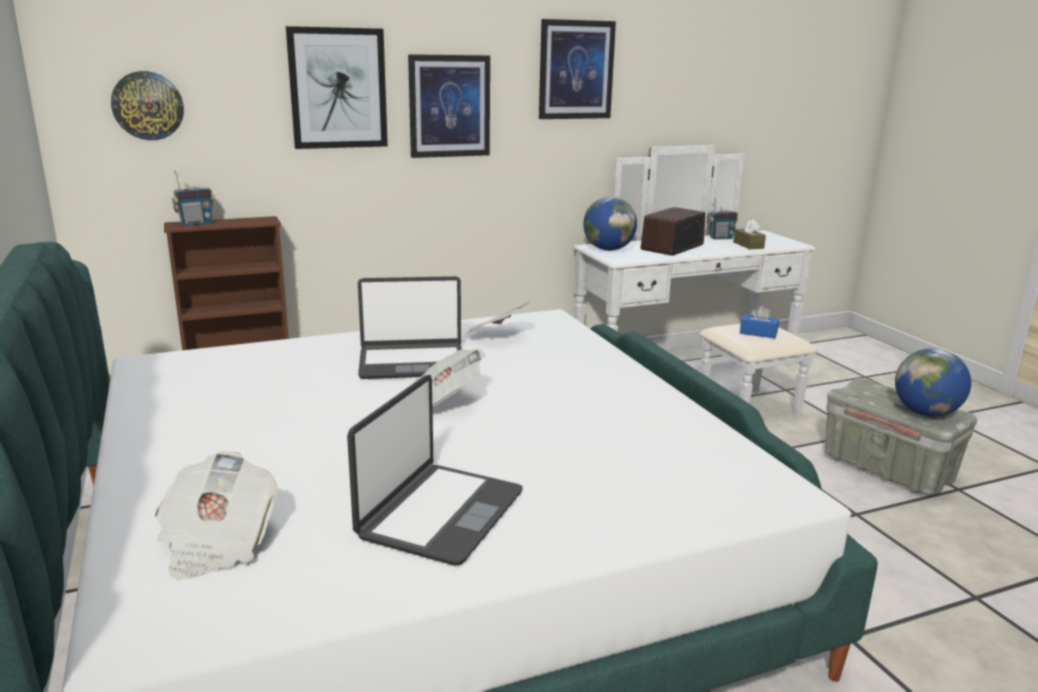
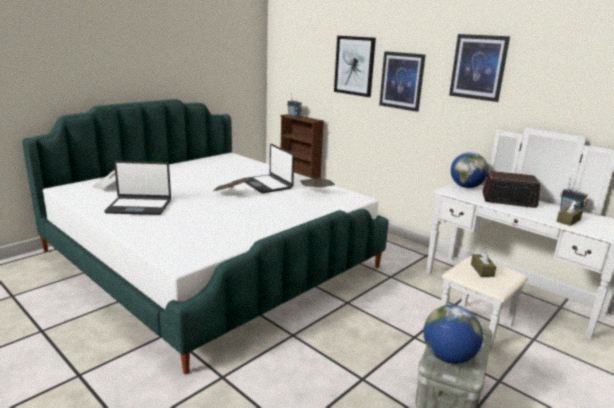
camera: 65 degrees right, 0 degrees up
wall clock [111,71,184,140] -> none
blue tissue box [740,305,779,339] -> brown tissue box [471,250,496,277]

